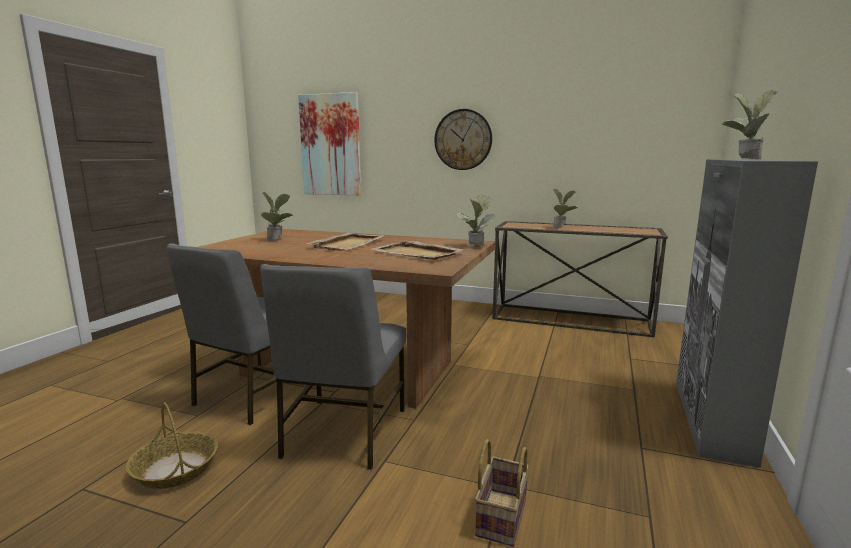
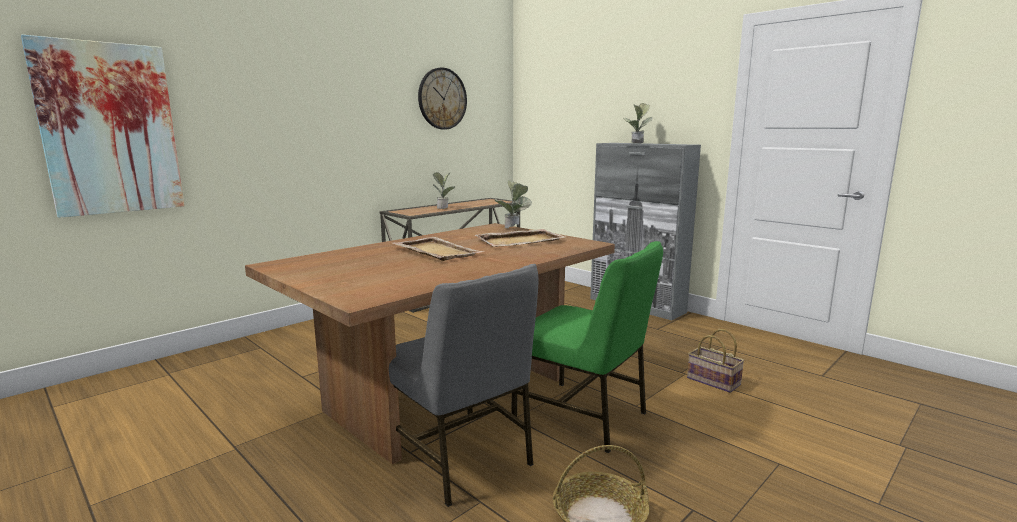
camera: 65 degrees left, 0 degrees up
grey chair [260,264,406,470] -> green chair [512,241,663,453]
potted plant [261,192,293,241] -> none
wall clock [434,109,492,170] -> wall clock moved to [418,68,467,130]

